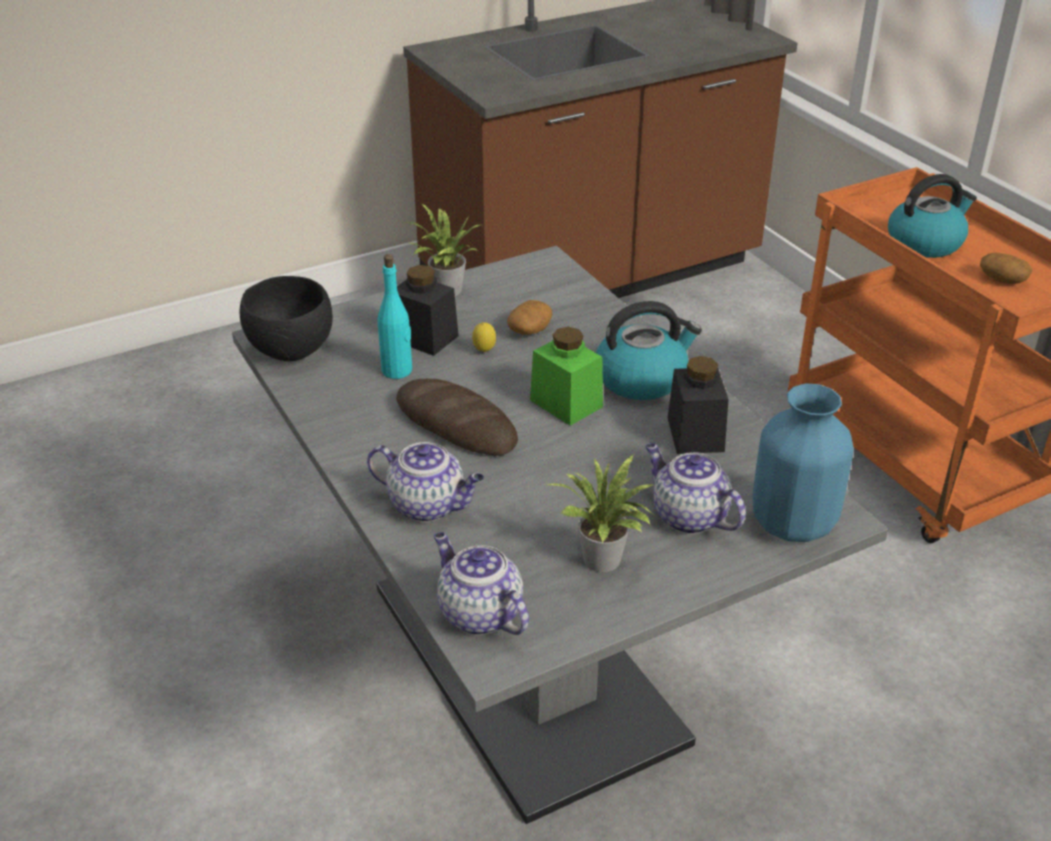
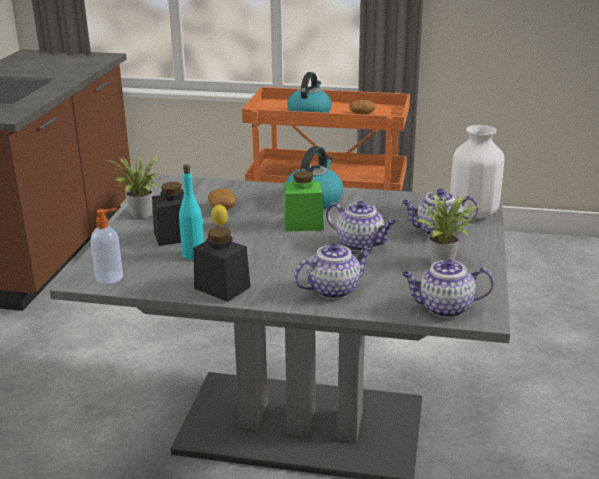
camera: 50 degrees left, 10 degrees down
black bowl [240,276,333,361] -> soap dispenser [90,208,123,284]
bread [396,379,518,456] -> none
black jar [668,356,729,454] -> black jar moved to [193,227,251,302]
blue vase [752,384,853,542] -> white vase [450,125,505,219]
none -> teapot [326,201,397,251]

